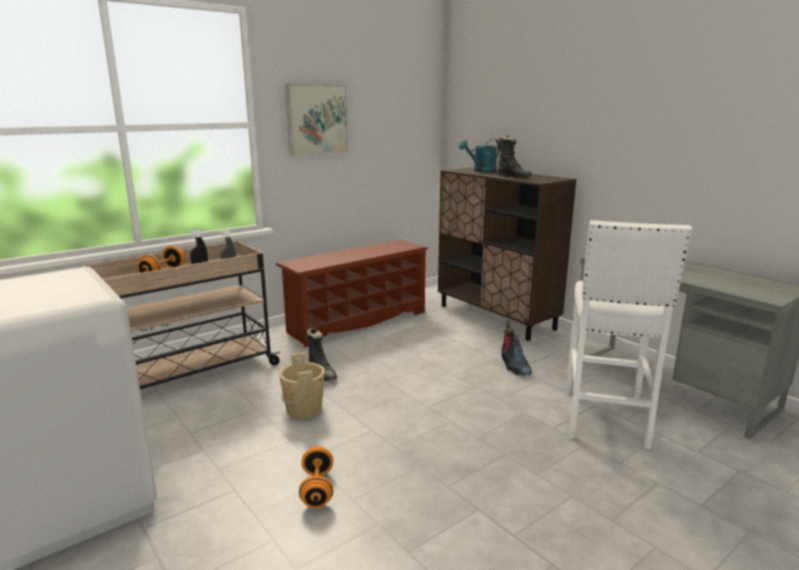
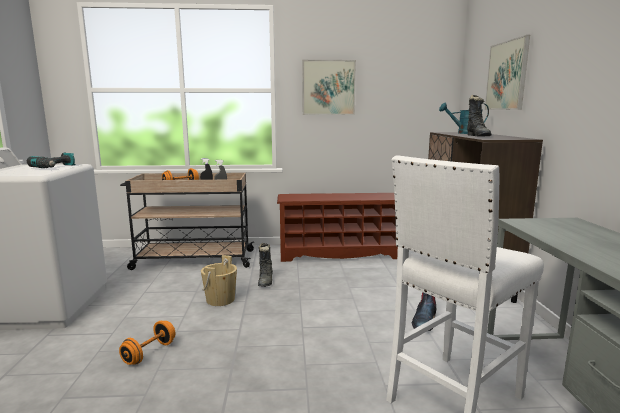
camera: 35 degrees right, 5 degrees down
none -> power drill [27,152,75,168]
none -> picture [485,35,530,110]

